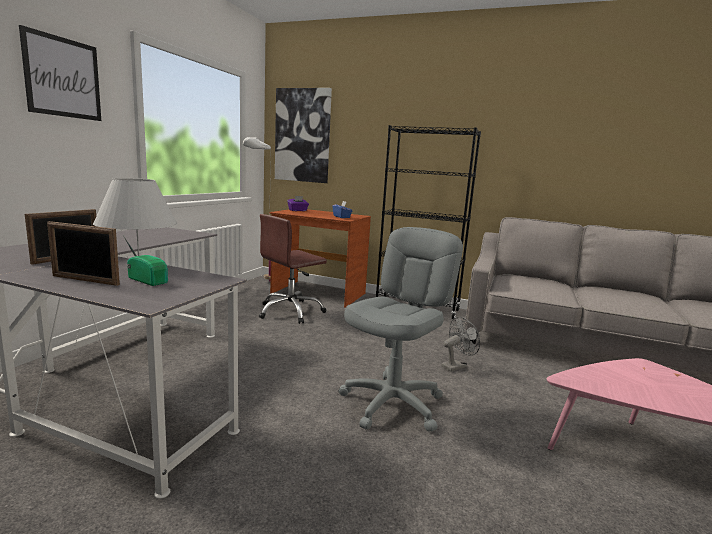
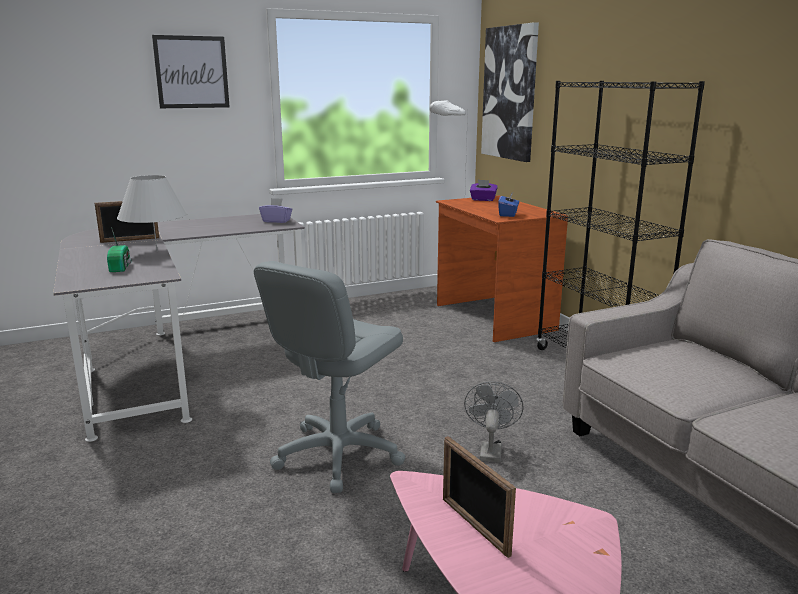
camera: 45 degrees right, 5 degrees up
picture frame [47,221,120,286] -> picture frame moved to [443,436,516,558]
brown office chair [259,214,327,324] -> none
grey office chair [338,227,463,432] -> grey office chair turned 135 degrees clockwise [254,261,405,493]
grey fan [441,317,480,372] -> grey fan turned 90 degrees counterclockwise [464,381,524,462]
none -> purple tissue box [259,198,293,223]

